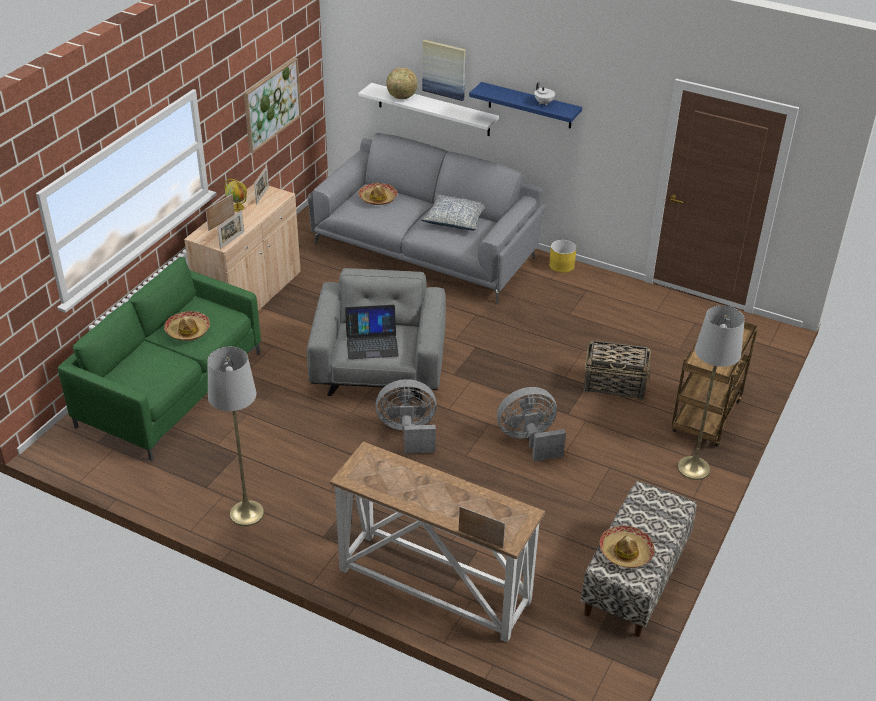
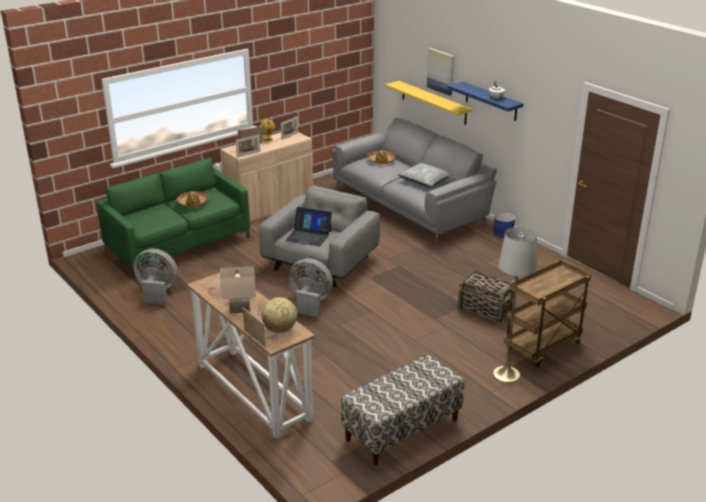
camera: 25 degrees right, 10 degrees down
grey floor lamp [208,347,264,526] -> none
picture [244,58,302,153] -> none
white shelf [358,83,499,136] -> yellow shelf [385,81,472,125]
globe [386,67,418,99] -> globe moved to [262,297,297,333]
grey fan [497,387,566,461] -> grey fan moved to [133,249,178,305]
yellow planter [549,240,577,273] -> blue planter [493,213,515,238]
hat [599,526,654,568] -> none
none -> beige table lamp [220,266,256,314]

